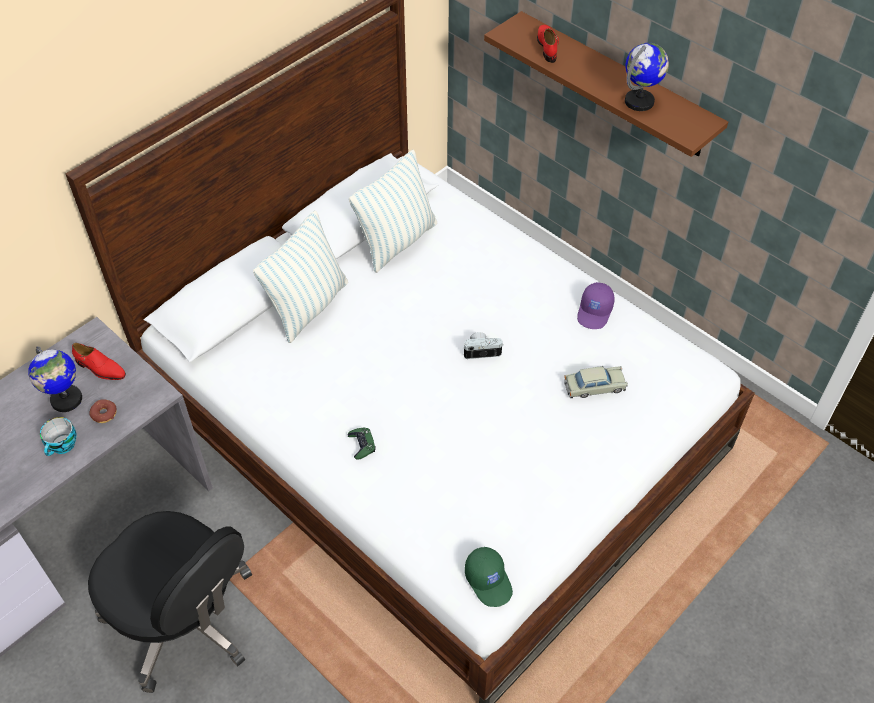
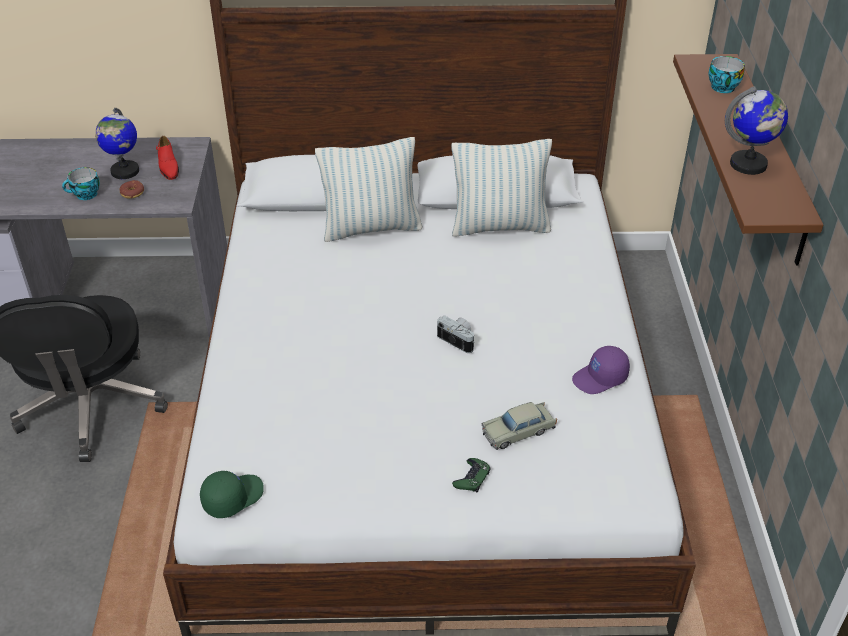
camera: 45 degrees right, 10 degrees down
green game controller [347,428,376,460] -> green game controller moved to [452,458,490,492]
green cap [465,547,513,607] -> green cap turned 150 degrees counterclockwise [200,471,264,518]
red shoe [537,25,559,63] -> cup [709,56,745,93]
beige toy car [564,365,628,398] -> beige toy car turned 120 degrees clockwise [482,402,557,450]

